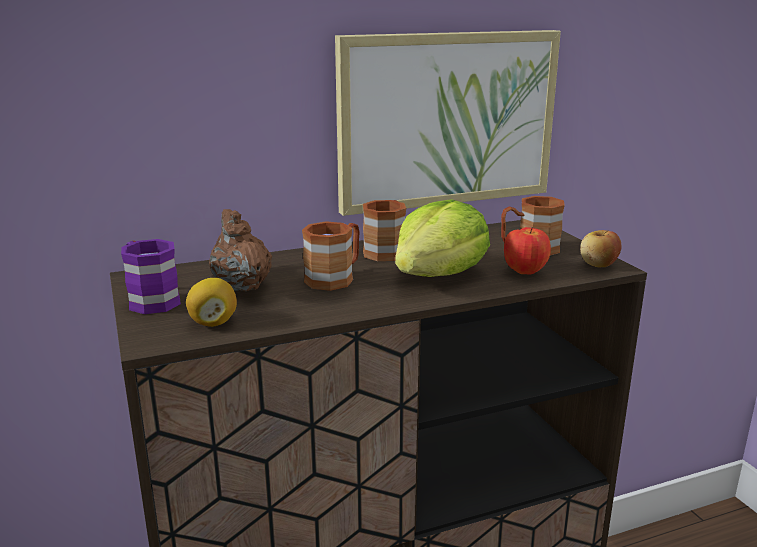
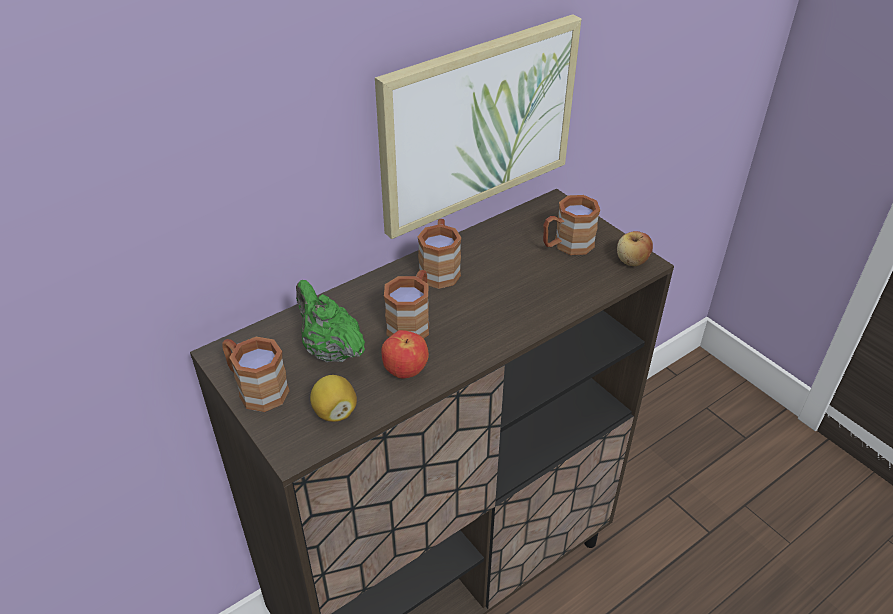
camera: 15 degrees left, 20 degrees up
purple mug [121,239,181,314] -> brown mug [222,337,290,412]
brown teapot [209,209,272,291] -> green teapot [296,280,365,362]
lettuce [395,199,490,277] -> none
apple [504,227,551,275] -> apple moved to [381,330,429,379]

